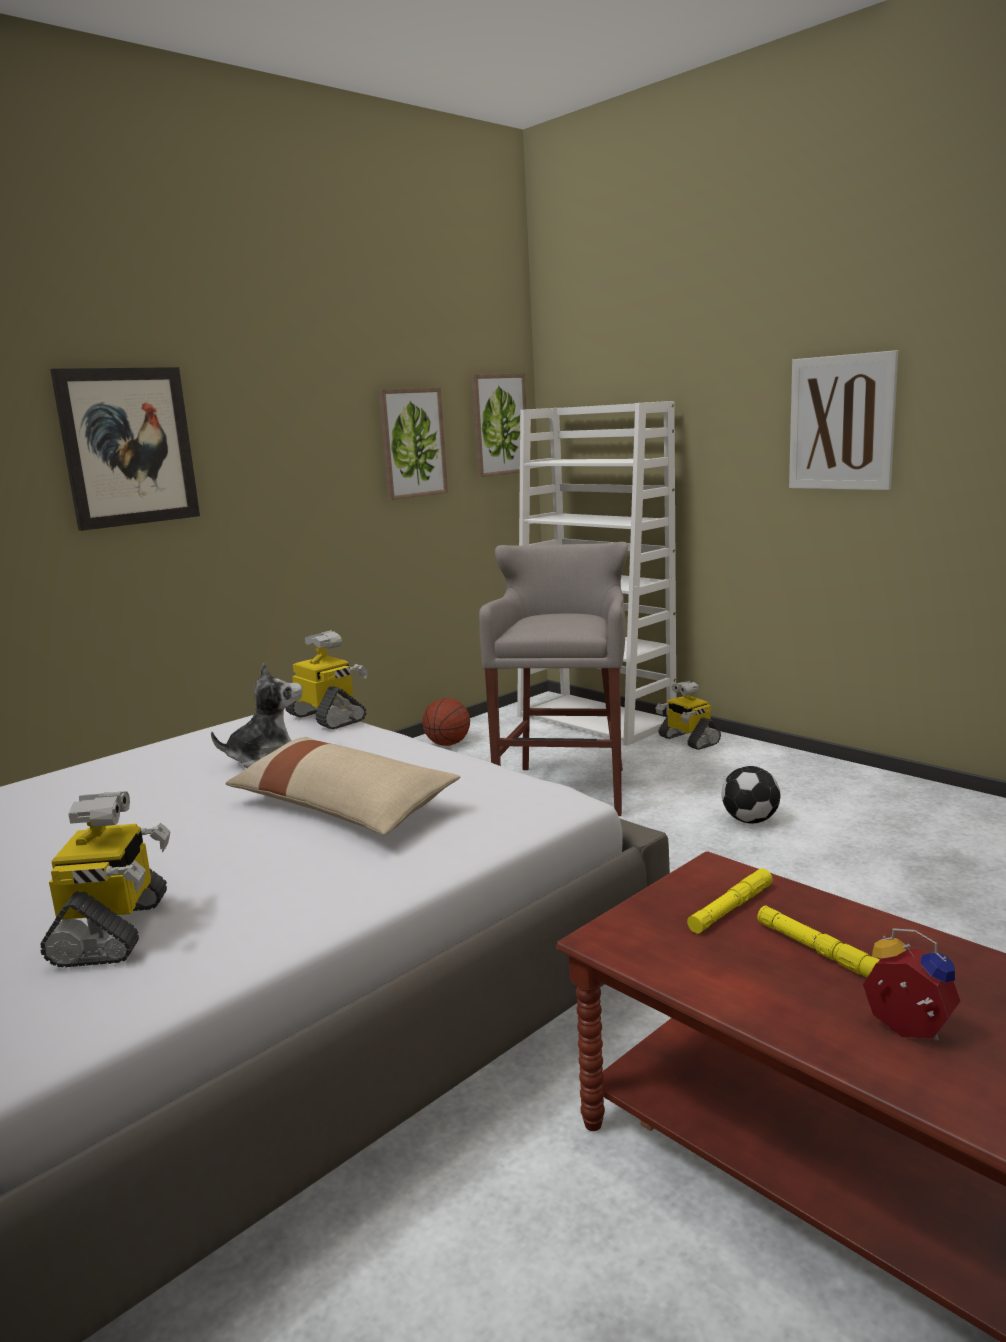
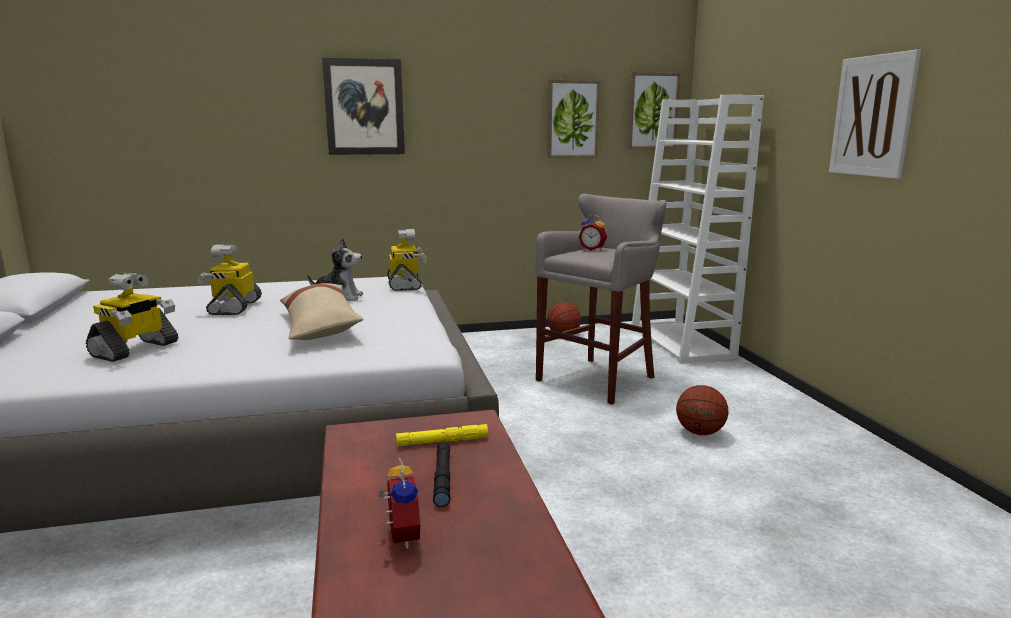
camera: 30 degrees right, 0 degrees up
toy robot [655,681,721,750] -> toy robot moved to [197,244,262,315]
football [722,766,780,824] -> basketball [676,385,728,435]
yellow flashlight [757,906,879,978] -> black flashlight [433,442,450,507]
none -> alarm clock [578,214,607,251]

